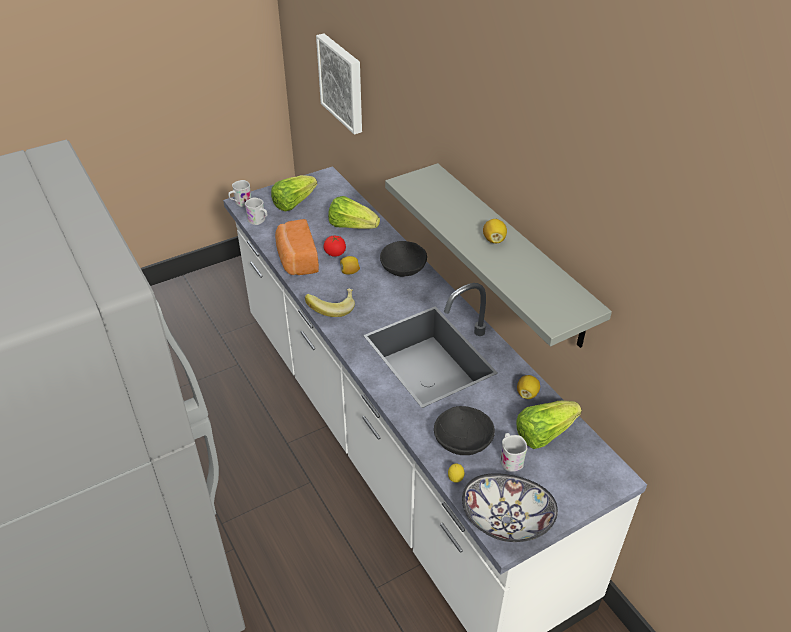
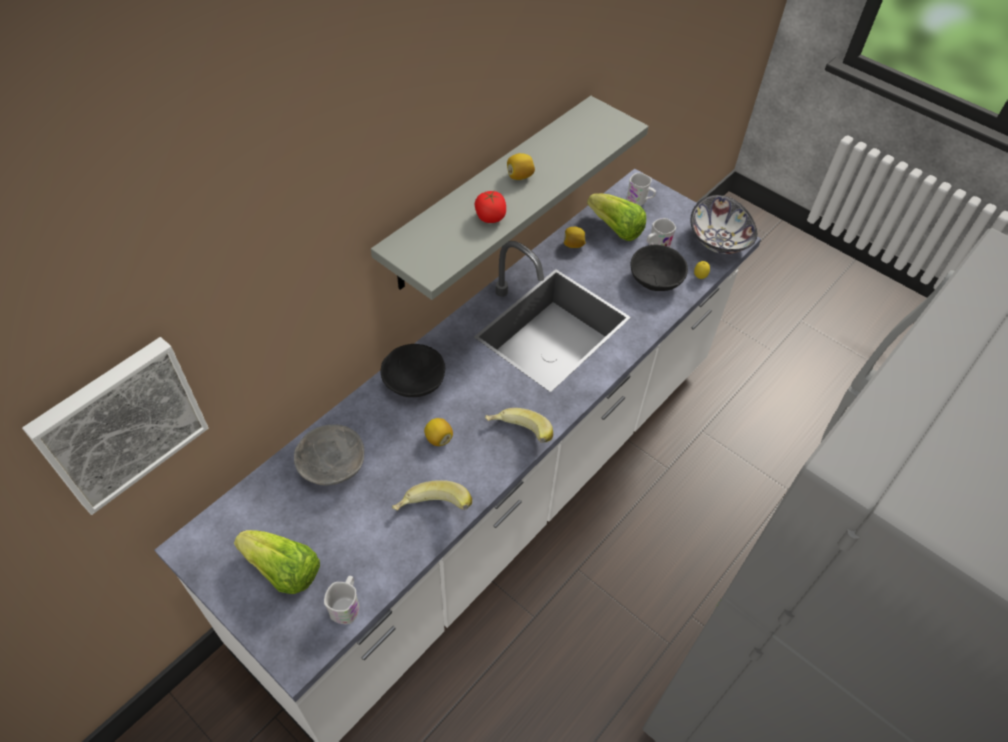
camera: 110 degrees left, 10 degrees up
white mug [228,180,251,207] -> white mug moved to [626,173,656,206]
bread [275,219,319,275] -> banana [392,480,472,510]
tomato [323,236,346,257] -> tomato moved to [475,190,506,223]
lettuce [328,196,380,229] -> grey bowl [294,424,364,485]

